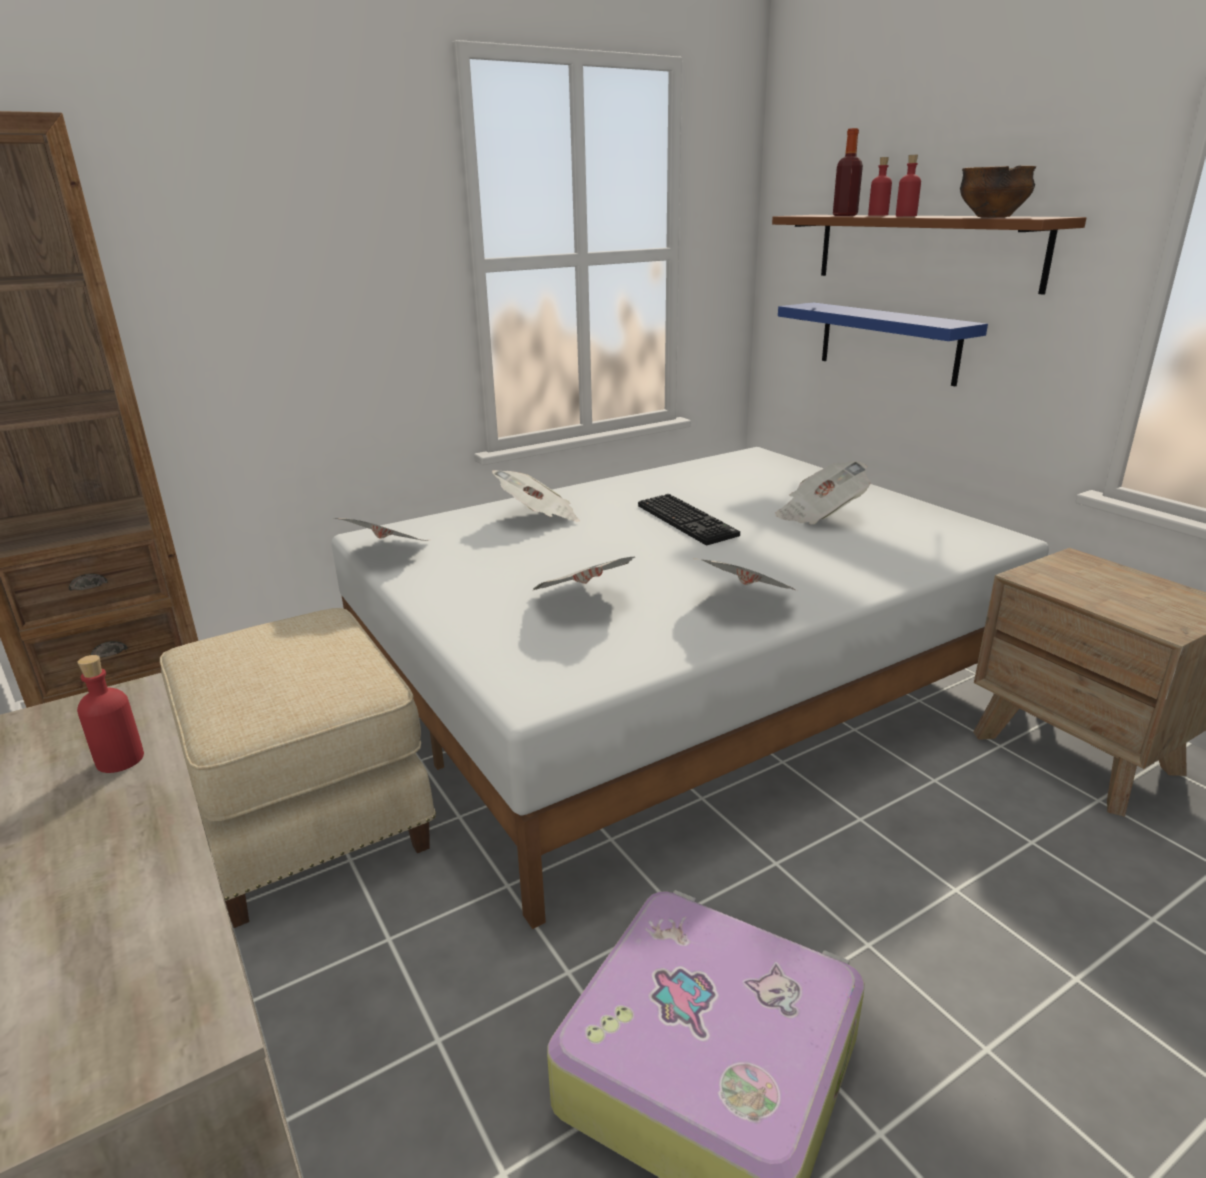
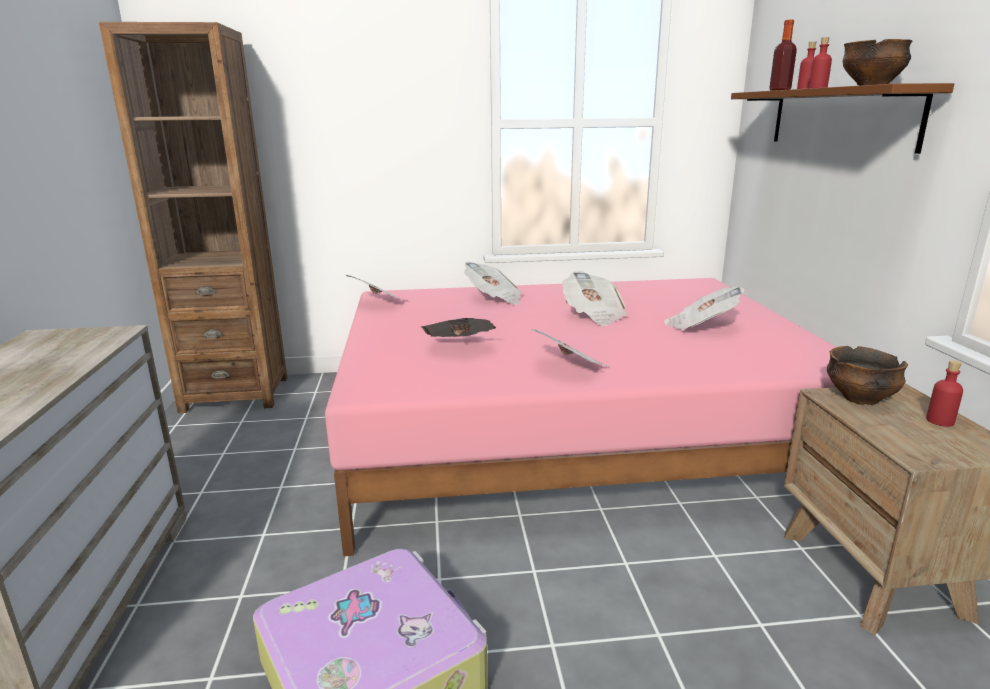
camera: 25 degrees right, 5 degrees down
red bottle [77,655,144,773] -> red bottle moved to [926,360,963,427]
beige ottoman [160,608,436,928] -> none
white bed [331,447,1049,929] -> pink bed [325,278,836,557]
keyboard [638,494,740,545] -> newspaper [562,271,628,326]
blue shelf [778,303,988,386] -> none
none -> bowl [827,346,908,405]

